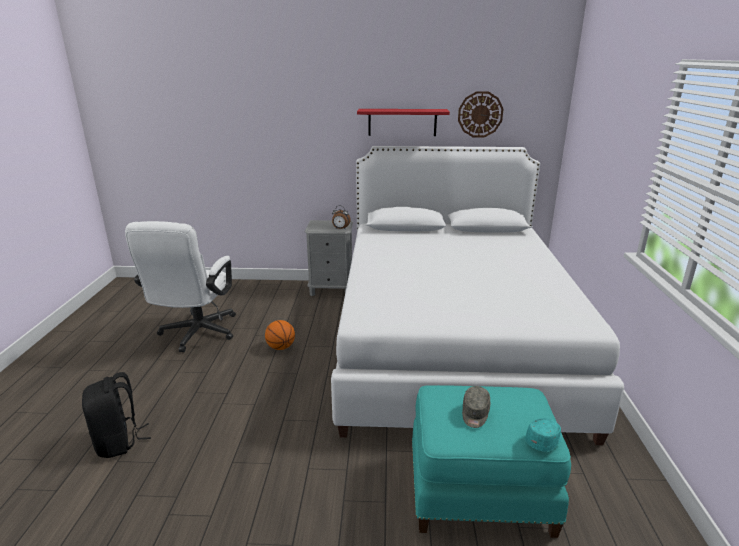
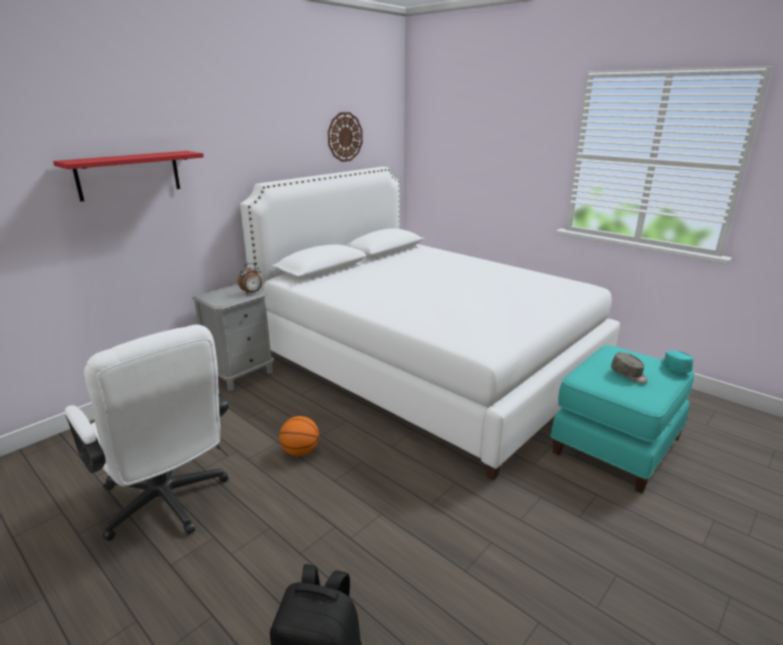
camera: 50 degrees left, 0 degrees up
red shelf [357,109,450,136] -> red shelf moved to [53,151,204,202]

